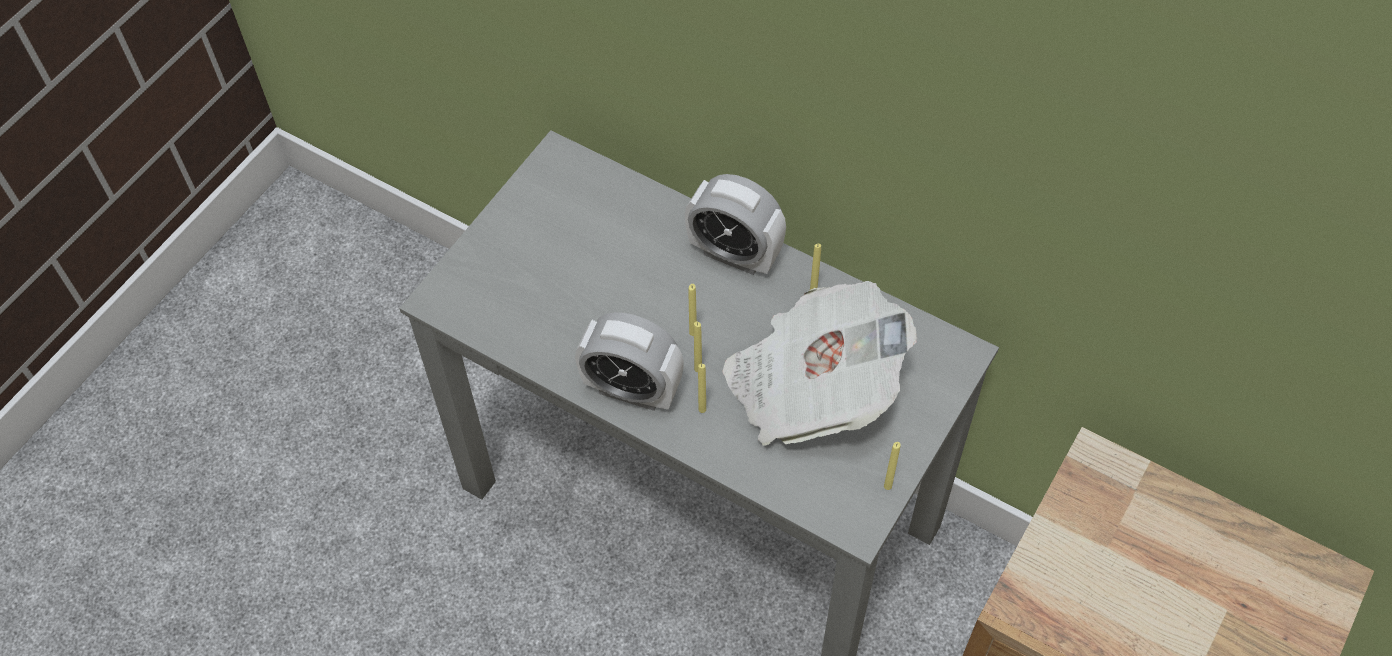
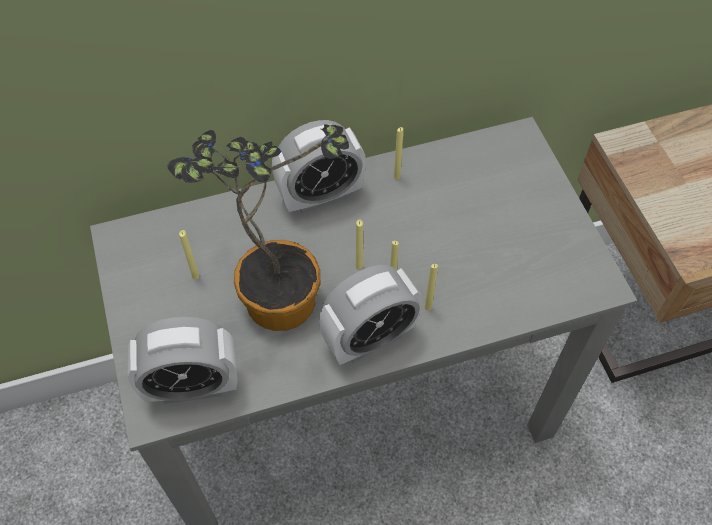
camera: 50 degrees left, 0 degrees up
newspaper [722,281,917,446] -> none
yellow candle [884,442,901,490] -> yellow candle moved to [179,230,199,280]
none -> alarm clock [128,317,237,404]
none -> potted plant [167,125,349,331]

